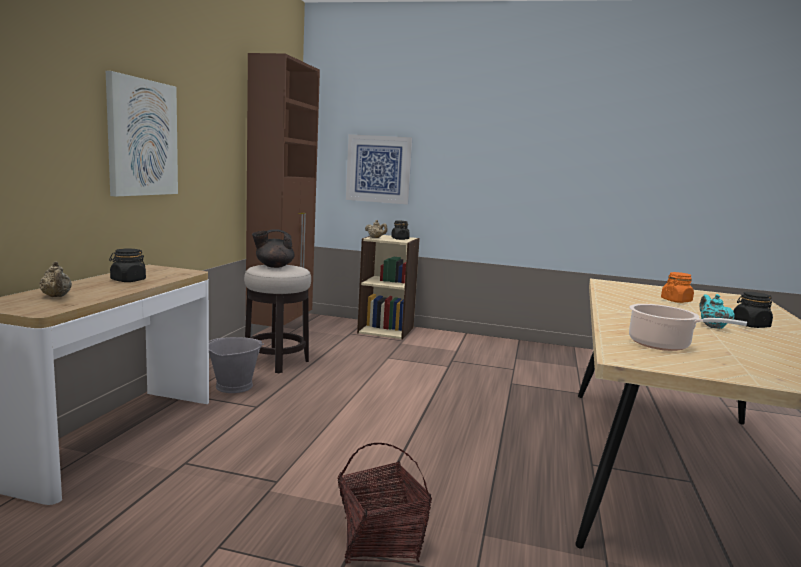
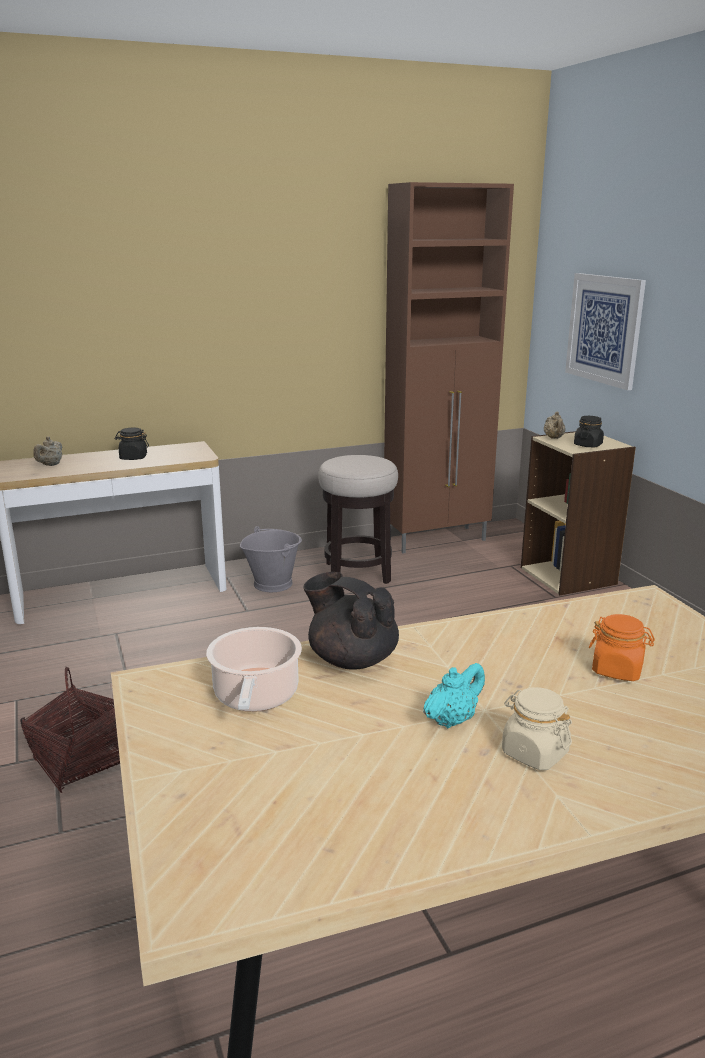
camera: 55 degrees right, 10 degrees up
picture [106,71,178,197] -> none
black teapot [252,229,295,268] -> black teapot moved to [304,572,399,670]
black jar [733,292,773,328] -> beige jar [502,687,572,770]

